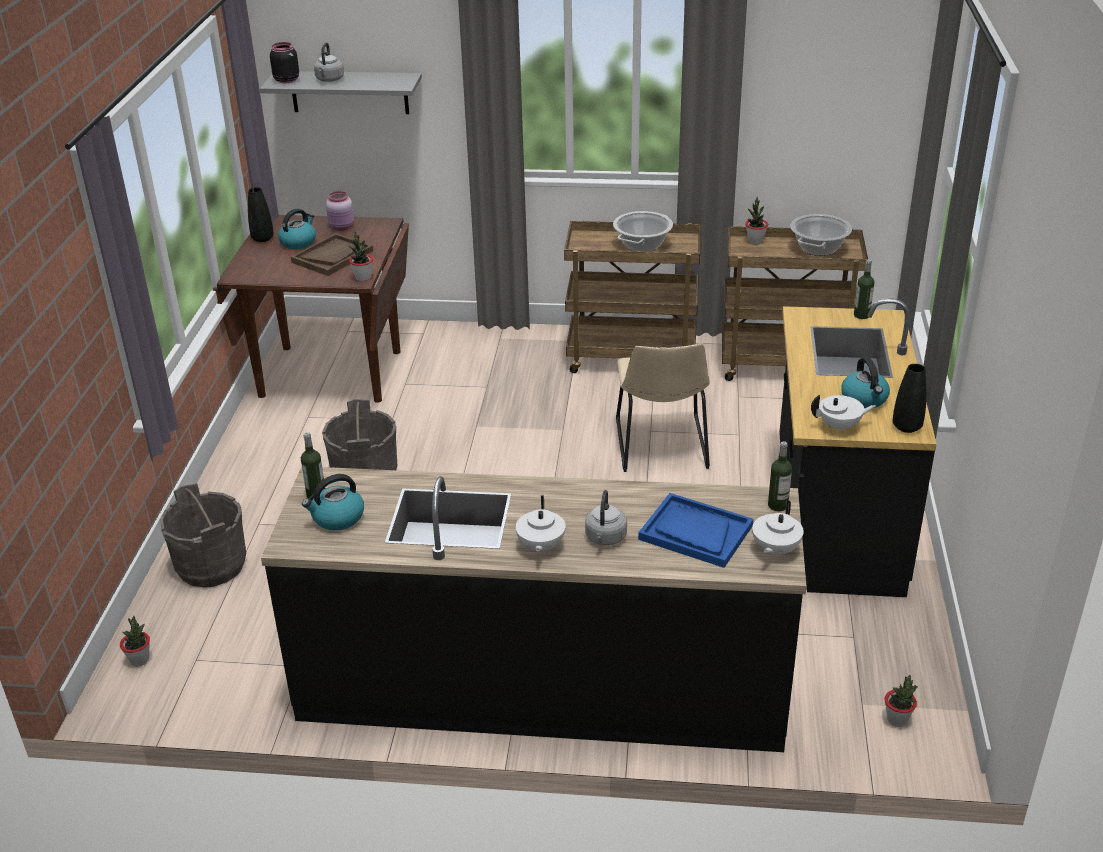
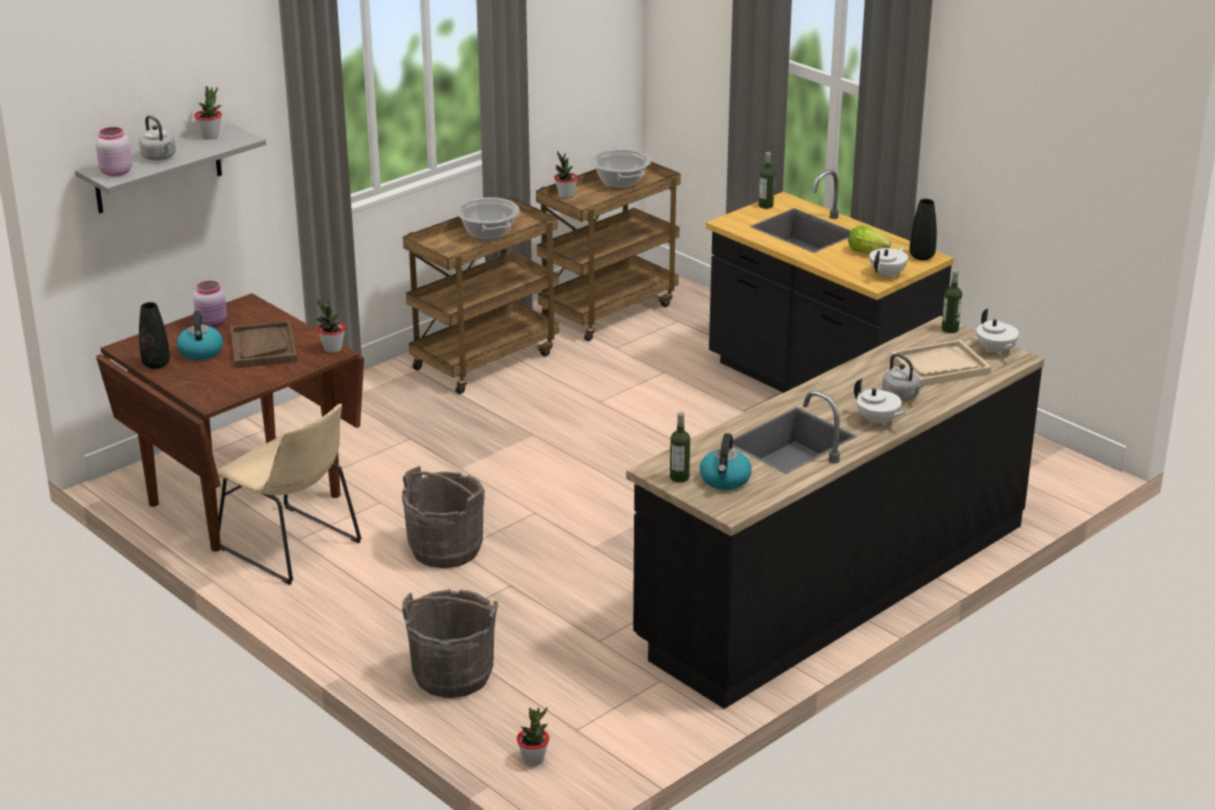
camera: 50 degrees left, 5 degrees down
black jar [270,42,299,83] -> pink jar [96,127,132,177]
beige chair [616,343,710,472] -> beige chair moved to [217,404,362,585]
blue tray [638,493,753,568] -> beige tray [890,340,991,386]
kettle [841,357,890,409] -> lettuce [848,225,891,254]
potted plant [885,675,918,727] -> potted plant moved to [194,87,222,140]

